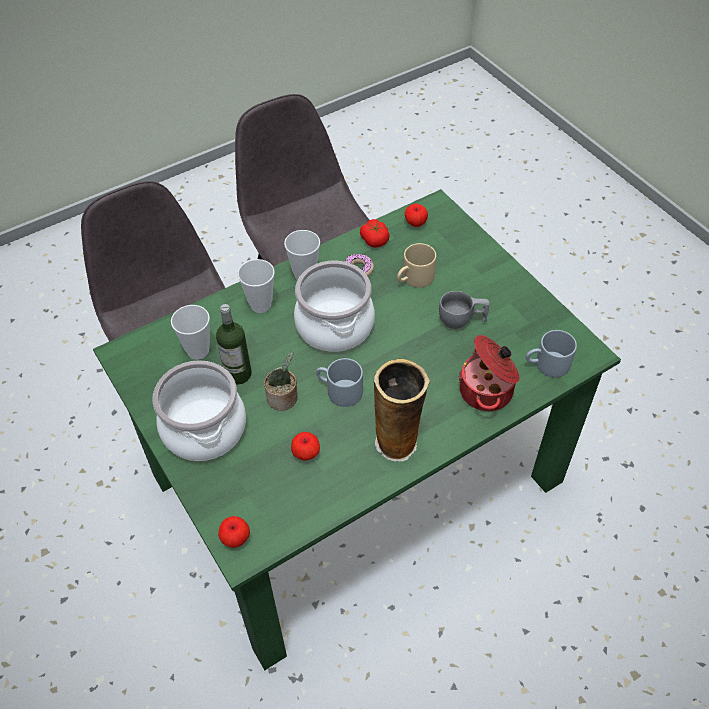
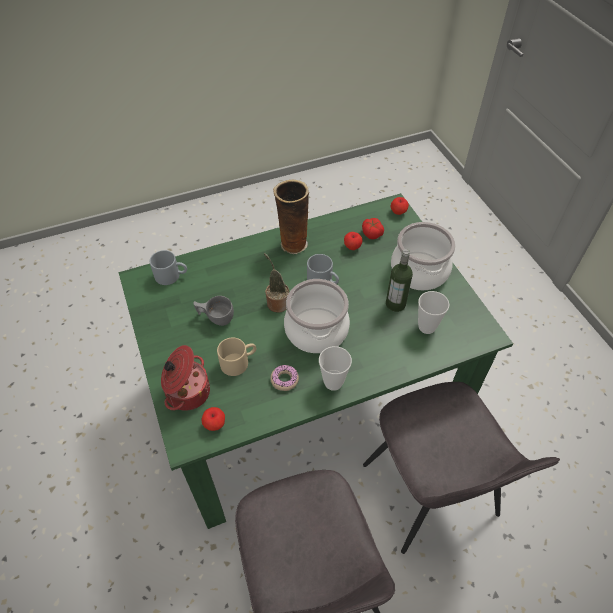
camera: 170 degrees left, 0 degrees up
cup [238,259,275,313] -> none
potted plant [264,351,297,411] -> potted plant moved to [264,253,289,313]
tomato [360,219,390,247] -> tomato moved to [362,218,384,239]
cooking pot [458,335,519,411] -> cooking pot moved to [161,345,210,411]

